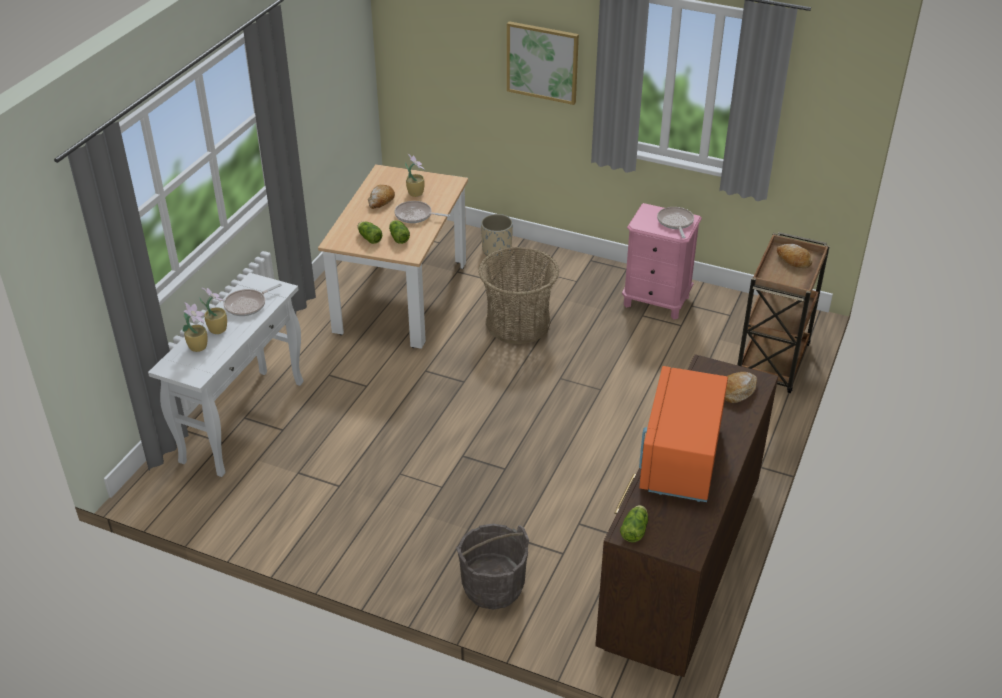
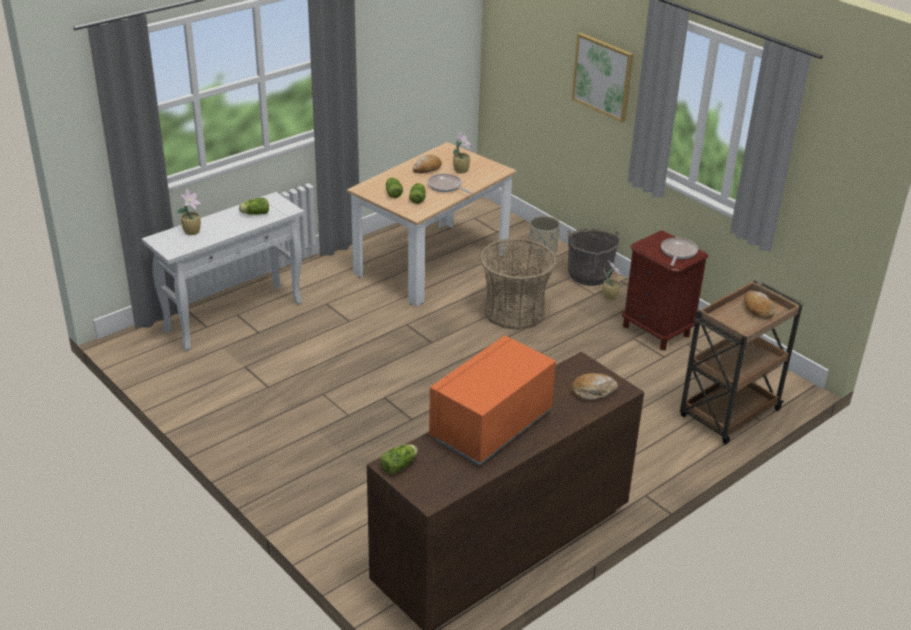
camera: 25 degrees right, 5 degrees down
potted plant [200,288,227,334] -> potted plant moved to [603,260,623,300]
frying pan [224,284,282,316] -> lettuce [239,198,269,215]
grey bucket [456,524,529,610] -> grey bucket moved to [568,228,620,286]
pink nightstand [622,203,702,320] -> brown nightstand [622,230,709,350]

